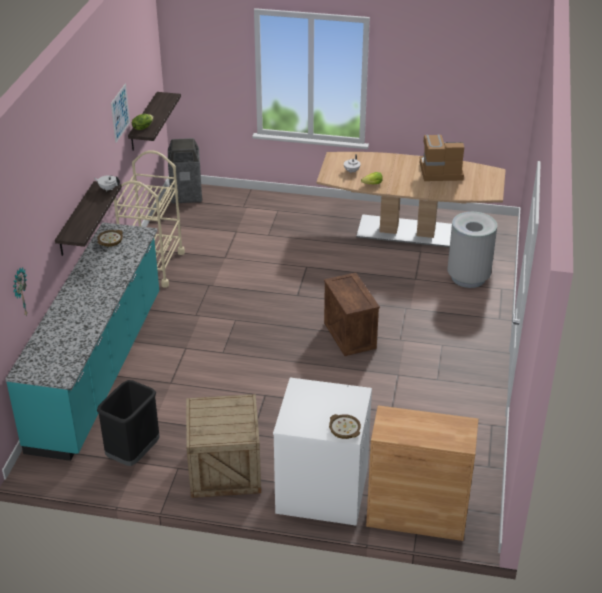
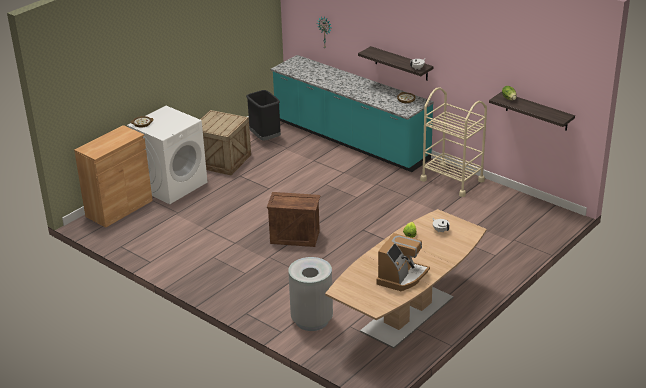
camera: 120 degrees right, 5 degrees down
picture [111,83,130,143] -> none
trash can [168,138,202,204] -> none

